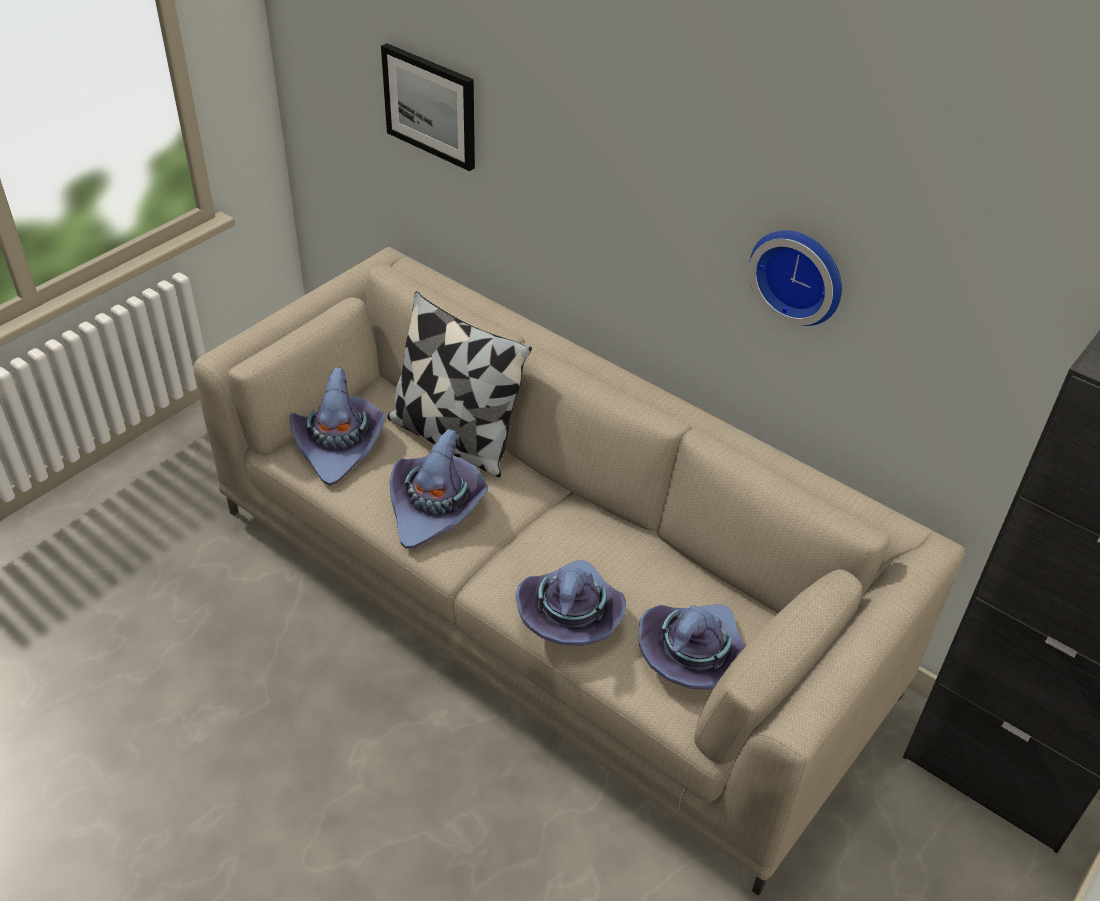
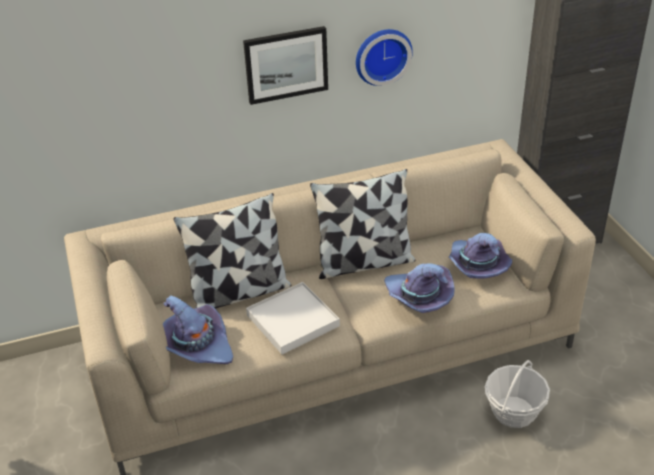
camera: 55 degrees left, 5 degrees down
picture [381,43,475,171] -> picture moved to [243,26,328,105]
purple hat [390,429,488,549] -> white tray [246,282,340,354]
none -> pillow [310,169,416,279]
none -> basket [485,360,550,428]

